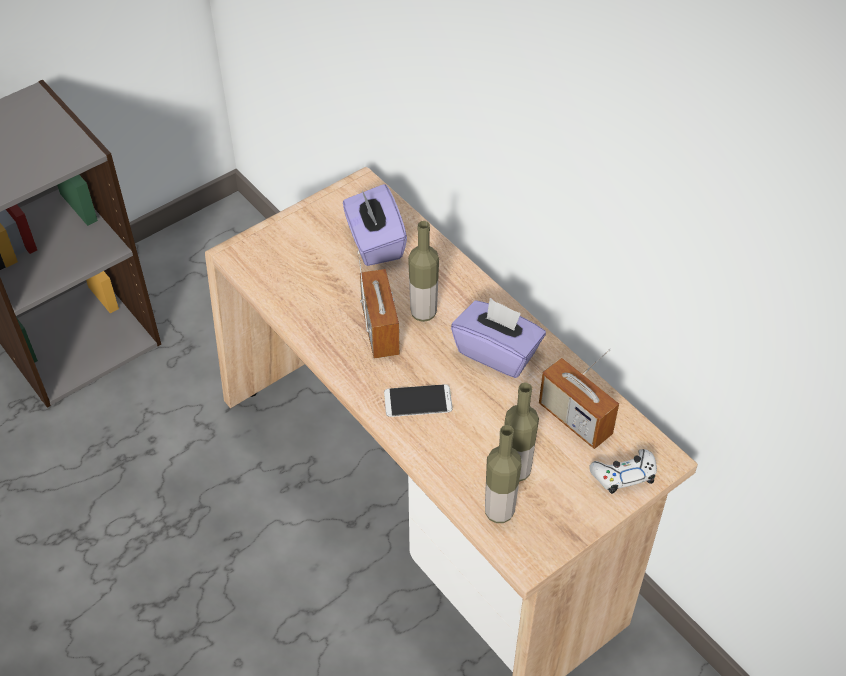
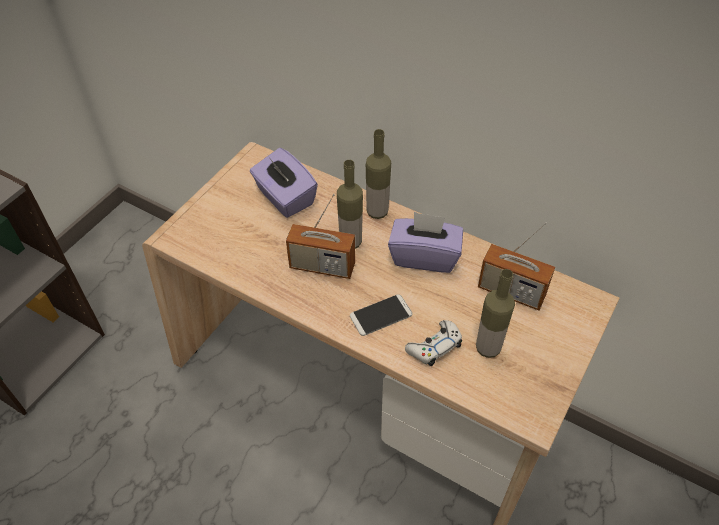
camera: 20 degrees left, 0 degrees up
radio [358,251,400,359] -> radio turned 135 degrees clockwise [286,194,355,279]
bottle [485,425,521,523] -> bottle moved to [366,129,391,219]
white game controller [589,449,657,494] -> white game controller moved to [405,320,462,366]

